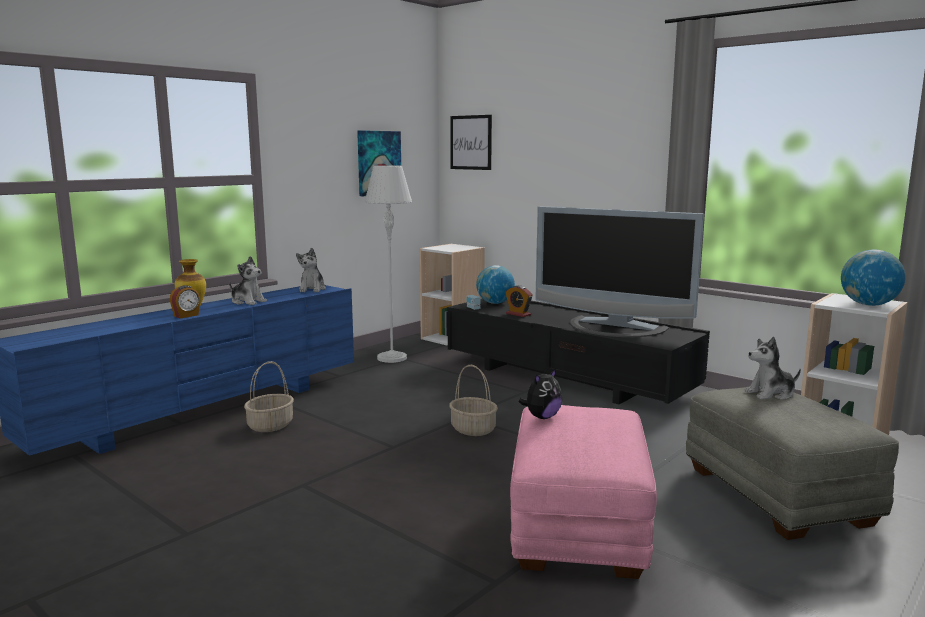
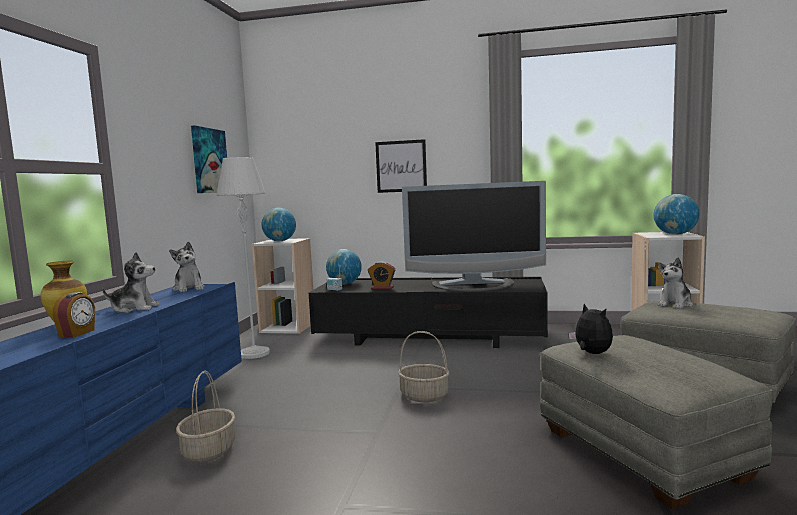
camera: 30 degrees left, 5 degrees down
picture [450,115,492,170] -> picture moved to [375,139,427,193]
pink ottoman [510,405,657,579] -> grey ottoman [540,335,773,509]
plush toy [519,369,562,419] -> plush toy turned 45 degrees counterclockwise [569,304,613,354]
none -> globe [262,208,296,241]

